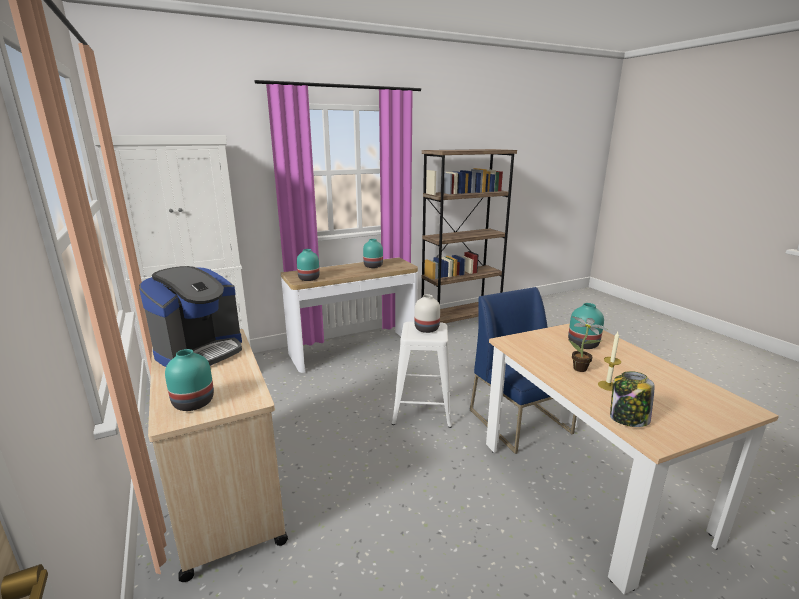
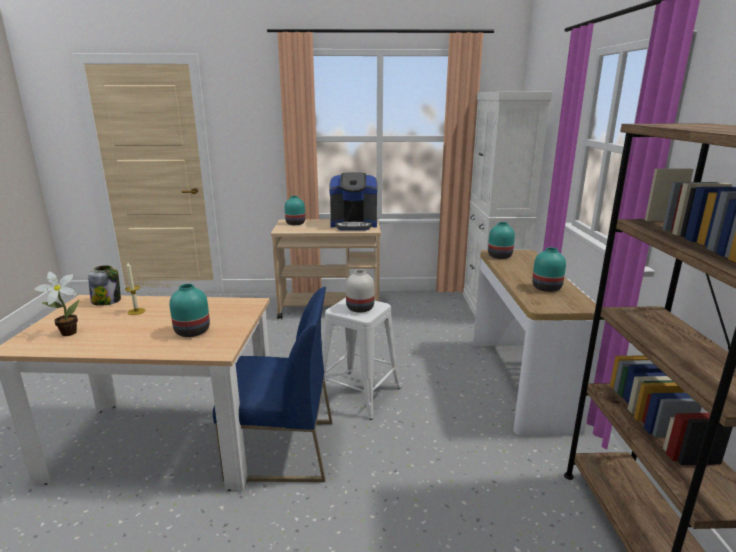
camera: 115 degrees right, 0 degrees up
coffee machine [139,266,242,367] -> coffee machine turned 60 degrees counterclockwise [329,172,377,231]
potted plant [569,316,608,372] -> potted plant moved to [34,272,79,336]

